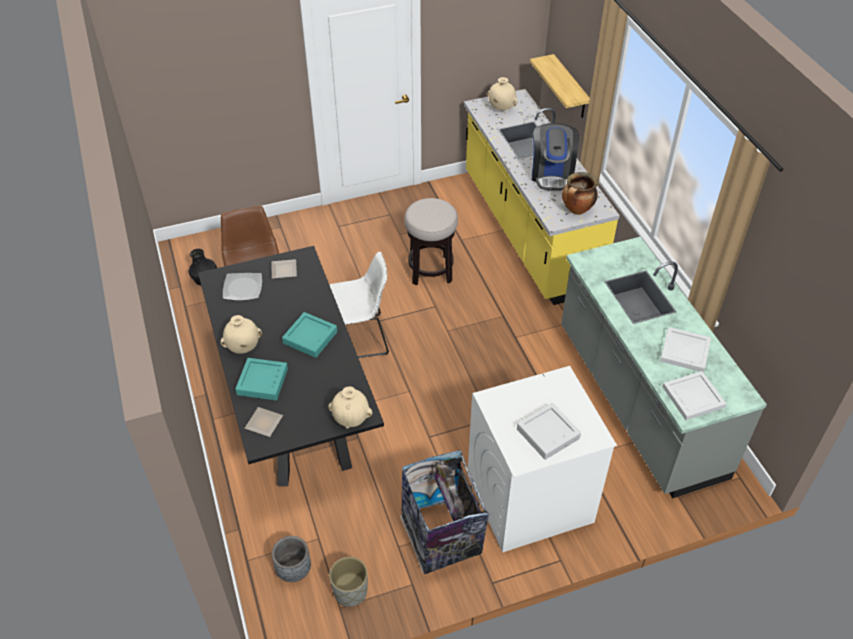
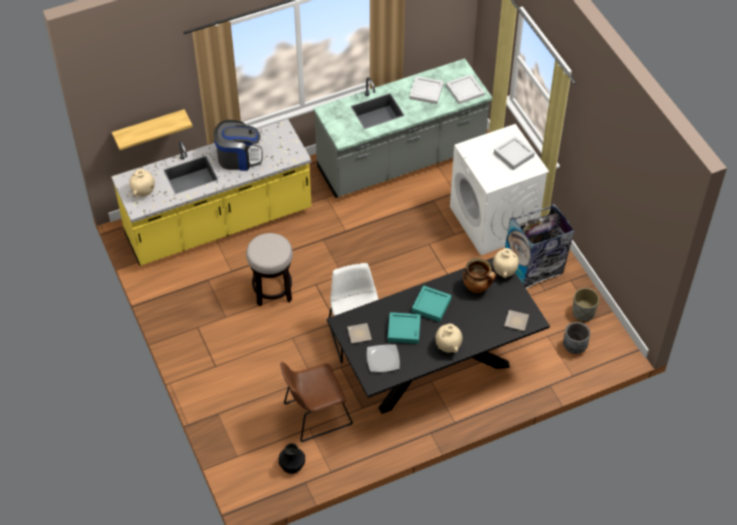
camera: 95 degrees left, 5 degrees up
turquoise tray [235,358,288,401] -> turquoise tray moved to [387,312,421,344]
cooking pot [562,172,598,215] -> cooking pot moved to [463,258,496,293]

